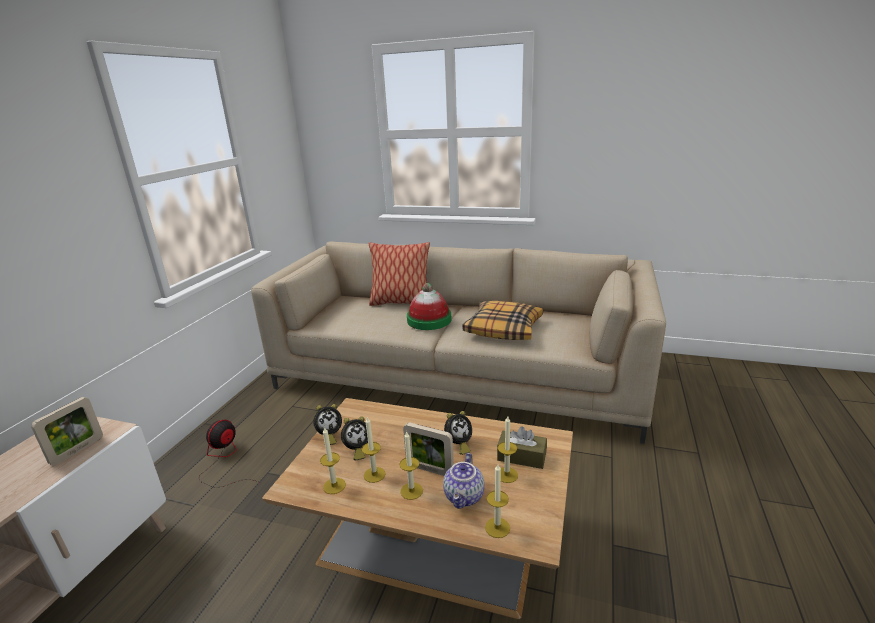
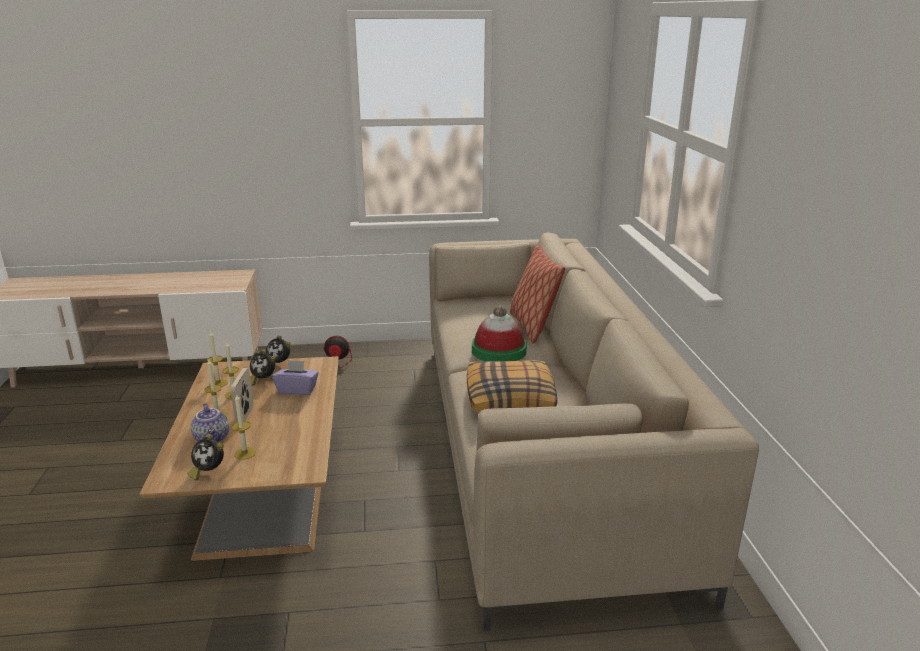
camera: 65 degrees right, 0 degrees up
picture frame [31,397,103,465] -> none
teapot [443,453,485,509] -> teapot turned 105 degrees counterclockwise [191,403,229,442]
alarm clock [444,411,472,455] -> alarm clock moved to [187,434,224,480]
candle [485,464,510,538] -> none
brown tissue box [497,426,547,469] -> none
none -> purple tissue box [272,360,319,395]

